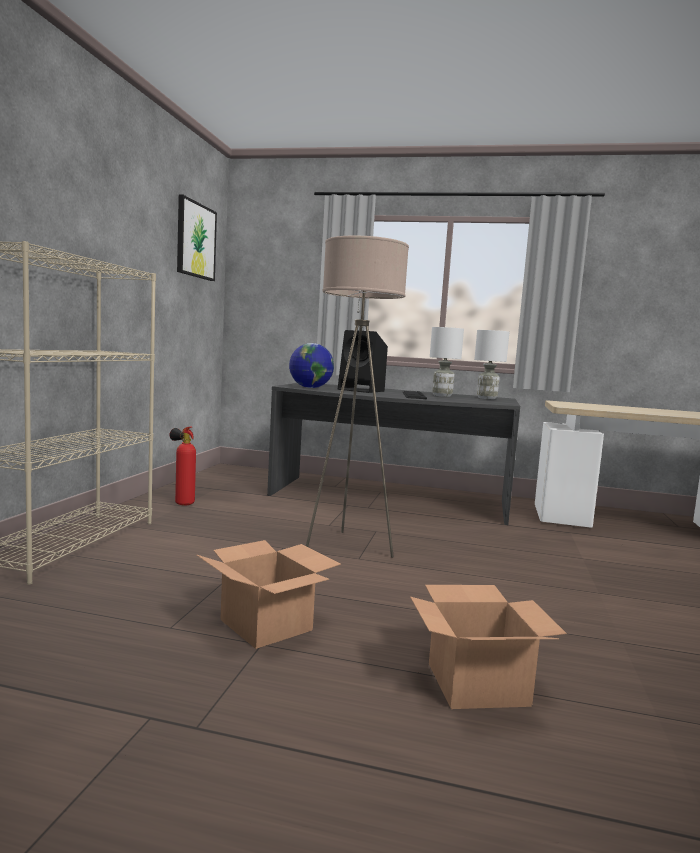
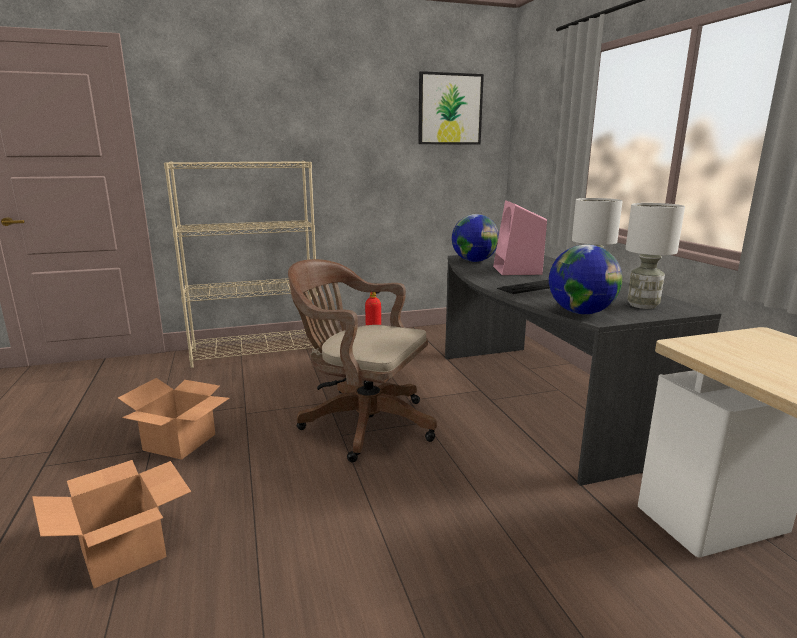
camera: 60 degrees right, 10 degrees up
beige floor lamp [306,236,409,558] -> brown office chair [288,259,437,462]
black speaker [338,330,388,393] -> pink speaker [493,200,547,275]
none -> globe [549,245,622,314]

